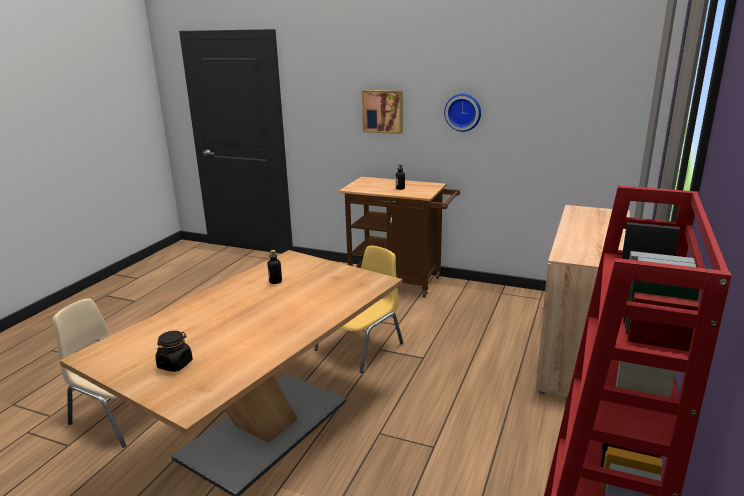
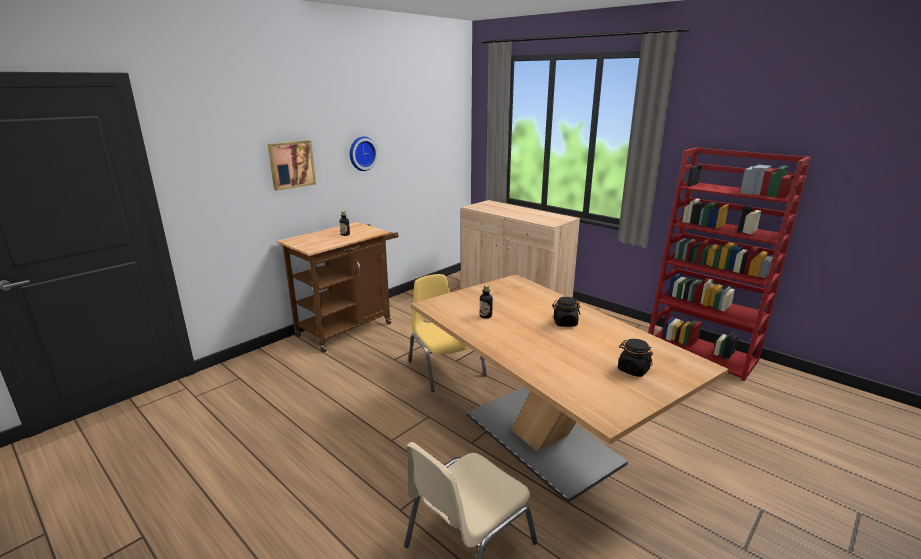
camera: 70 degrees left, 0 degrees up
none -> black jar [552,297,580,327]

